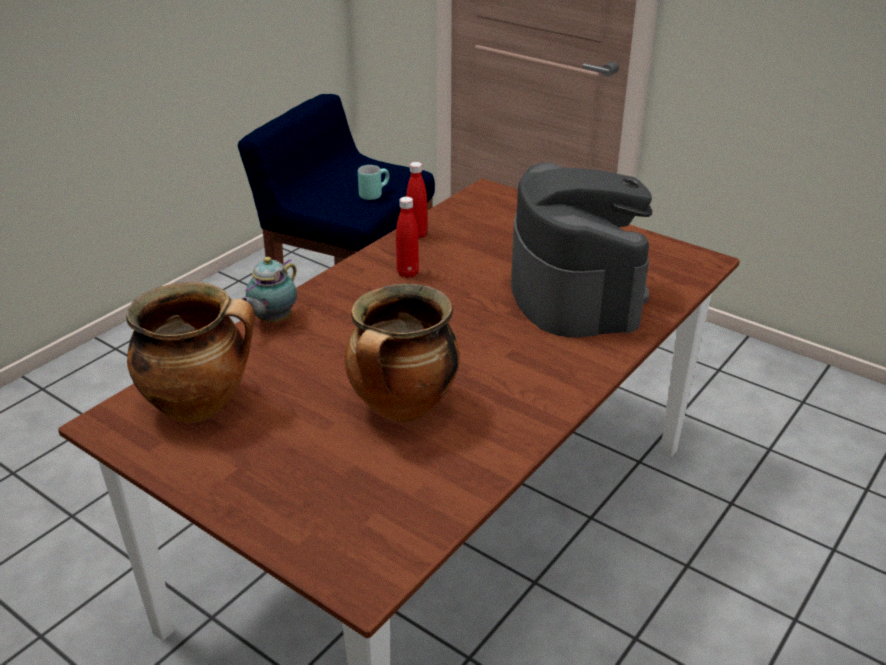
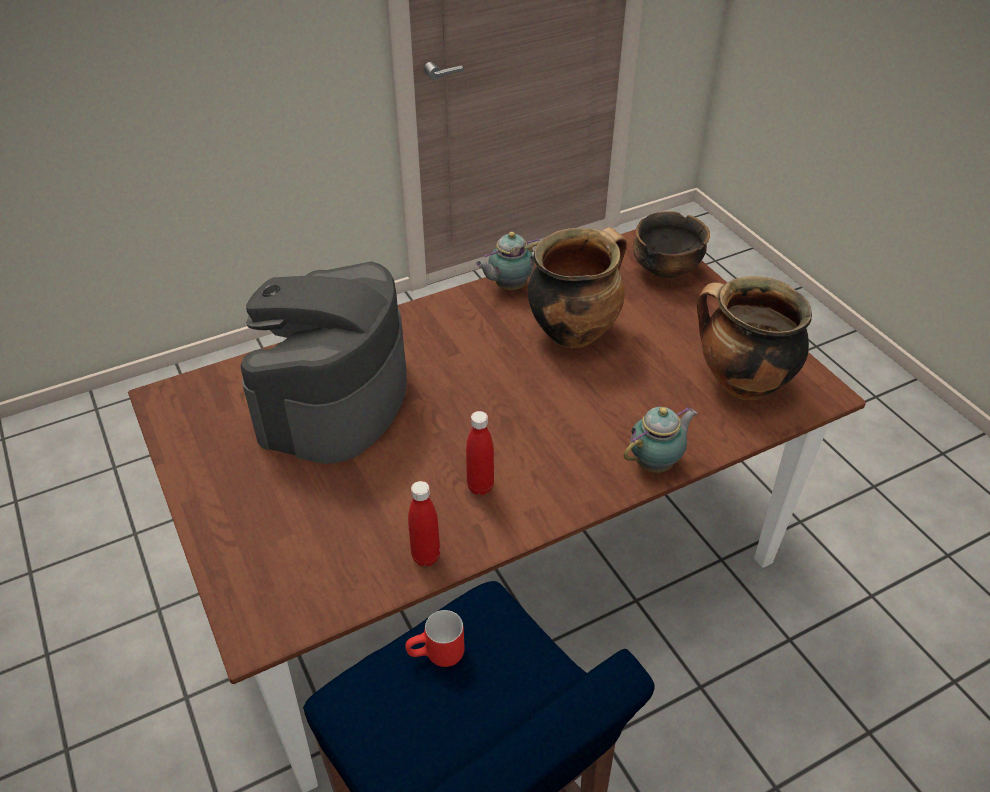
camera: 155 degrees left, 10 degrees up
turquoise mug [358,165,389,200] -> red mug [405,610,465,667]
none -> teapot [475,232,540,290]
none -> bowl [633,211,710,279]

